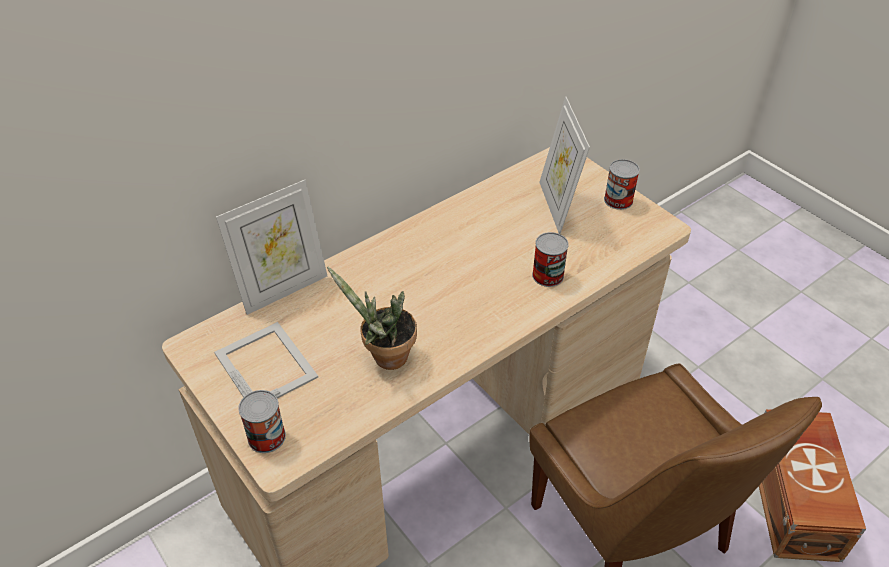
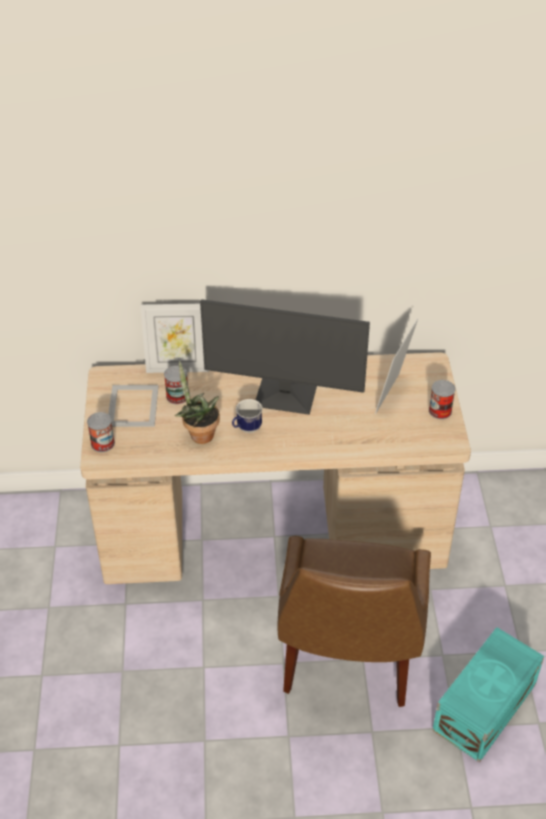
camera: 35 degrees right, 0 degrees up
can [532,232,569,287] -> can moved to [164,366,188,404]
brown storage box [759,409,866,562] -> turquoise storage box [432,627,544,762]
none -> monitor [200,299,370,415]
none -> mug [232,399,263,433]

